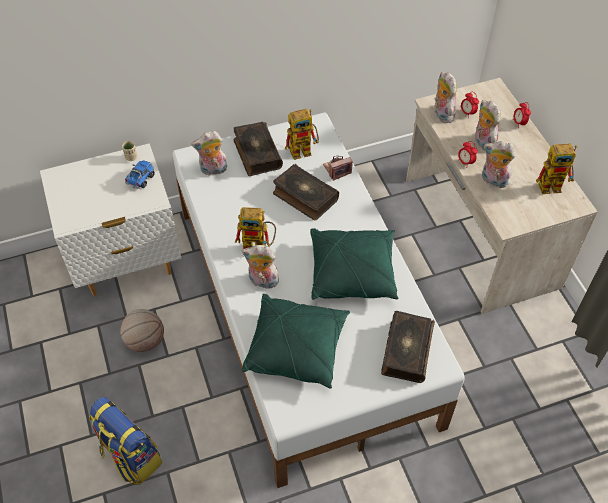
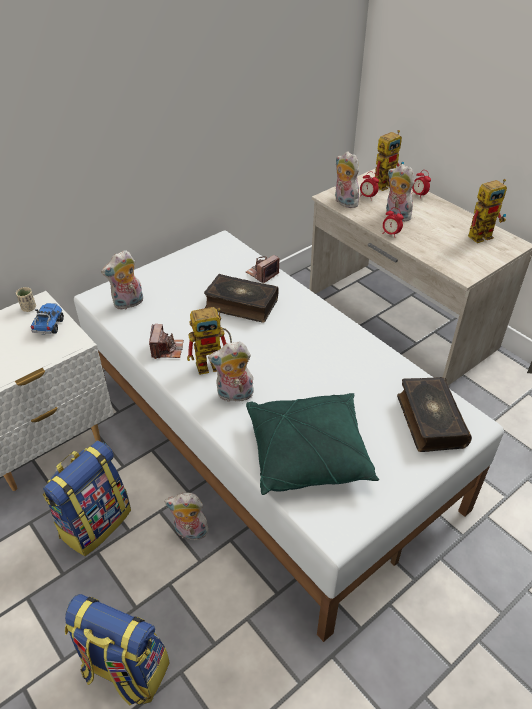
camera: 20 degrees left, 10 degrees down
basketball [120,309,164,352] -> backpack [43,441,131,556]
book [234,122,283,176] -> none
toy robot [285,109,319,160] -> toy robot moved to [375,130,404,191]
green pillow [310,228,398,300] -> none
plush toy [482,141,515,188] -> plush toy moved to [164,492,209,540]
none -> camera [149,324,184,359]

